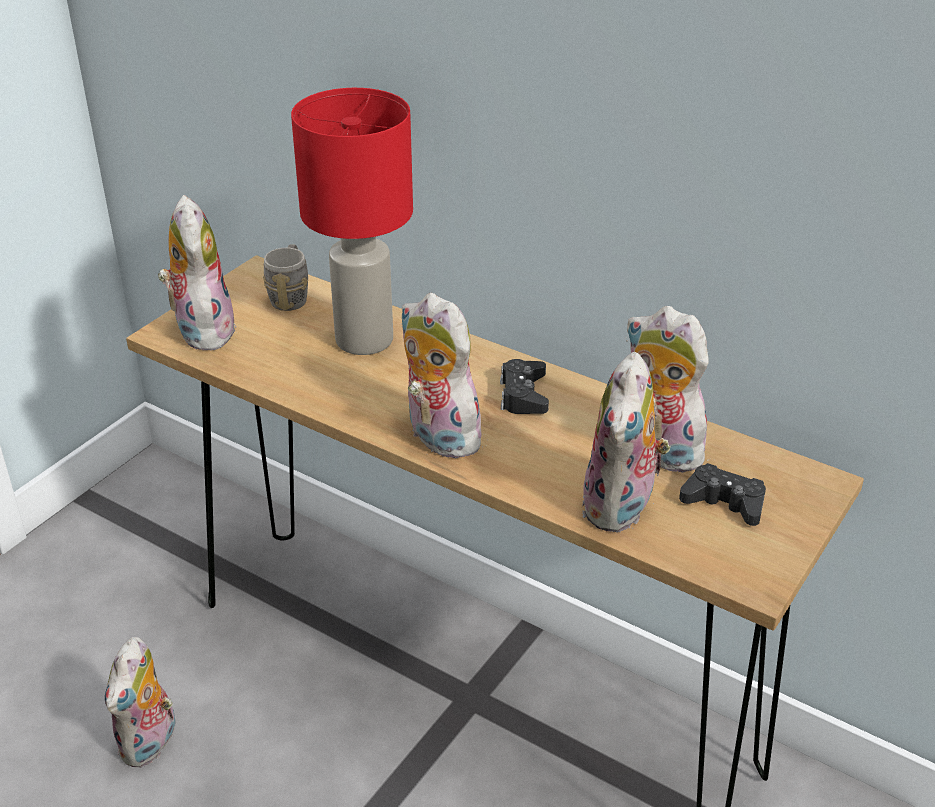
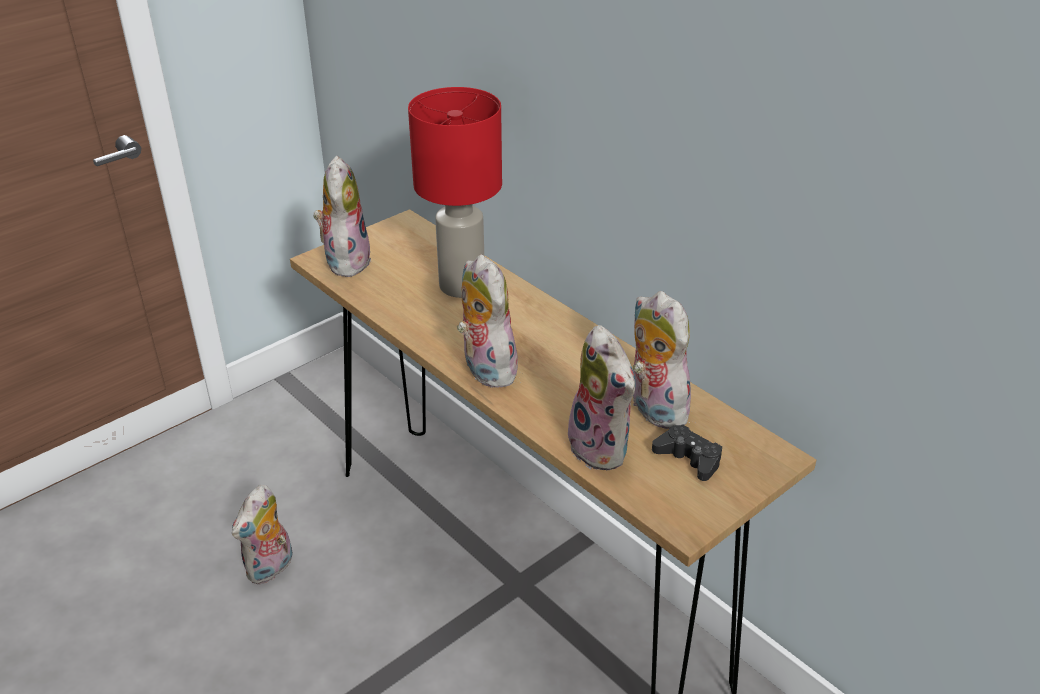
camera: 15 degrees right, 0 degrees up
grey mug [263,245,308,311] -> none
black game controller [500,359,549,414] -> none
plush toy [582,352,670,532] -> plush toy turned 60 degrees counterclockwise [568,325,636,470]

